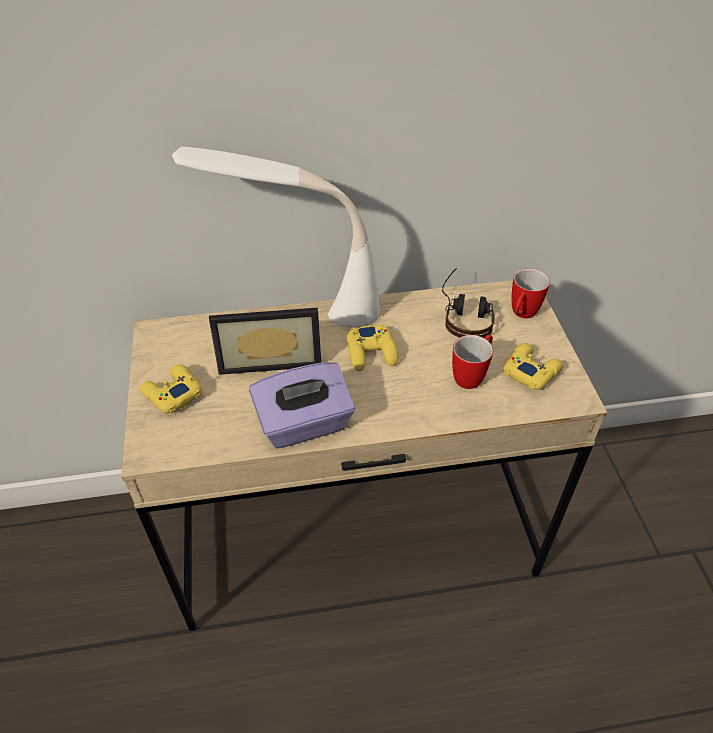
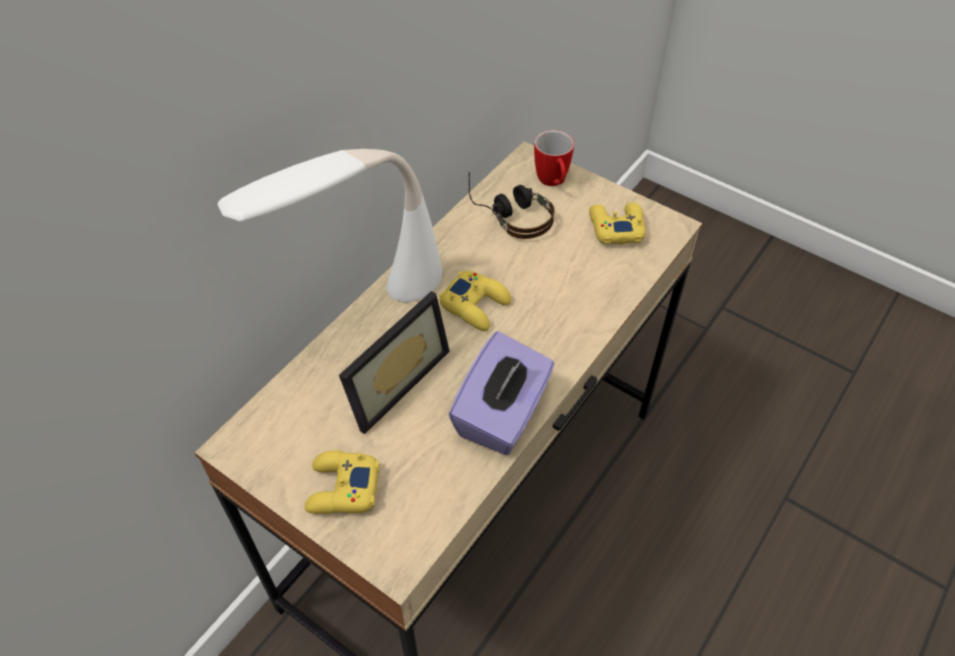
camera: 45 degrees left, 5 degrees up
mug [452,334,493,389] -> none

